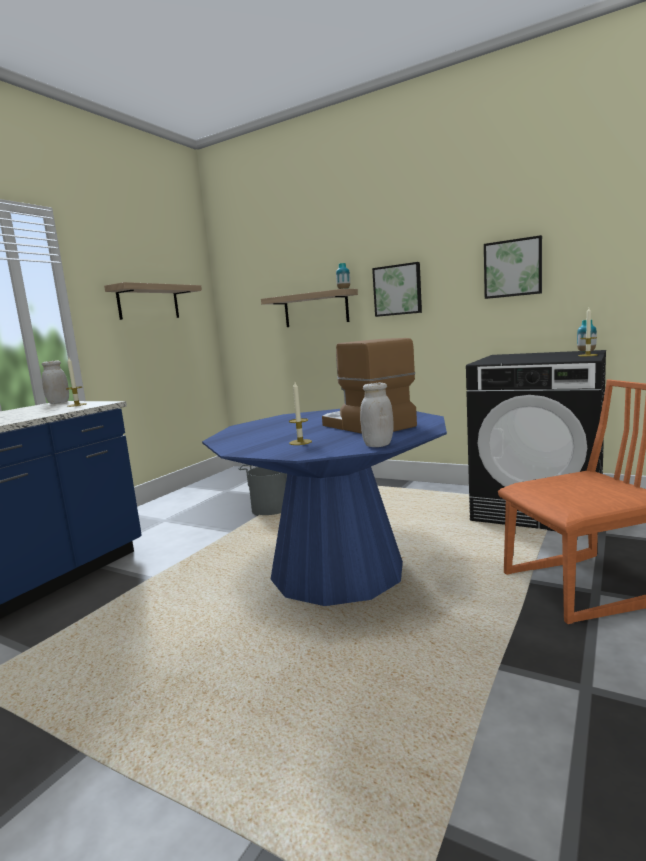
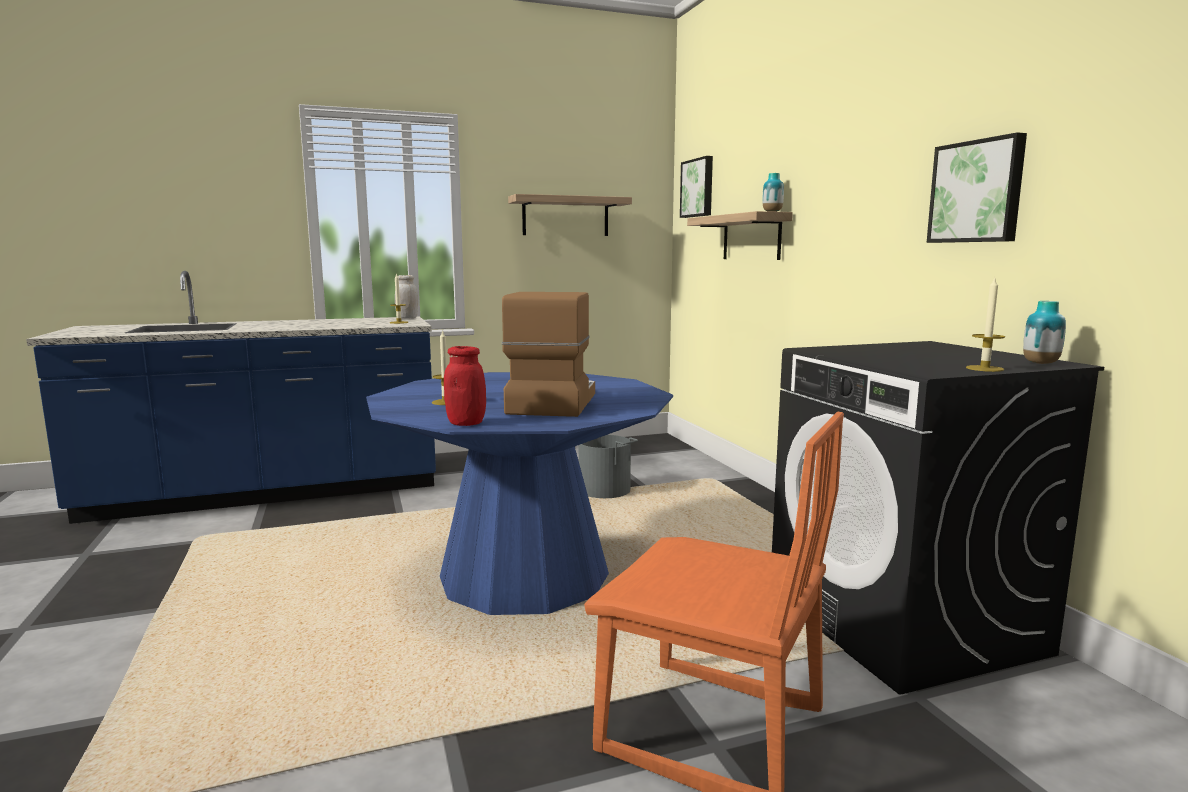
camera: 40 degrees right, 0 degrees up
white jar [360,383,394,447] -> red jar [444,346,486,426]
picture [372,262,422,317] -> picture moved to [680,156,713,218]

